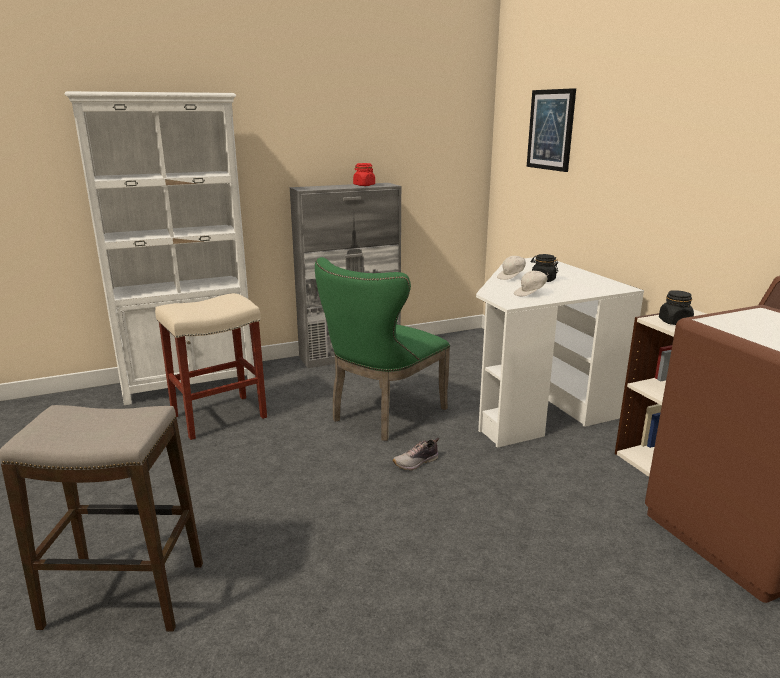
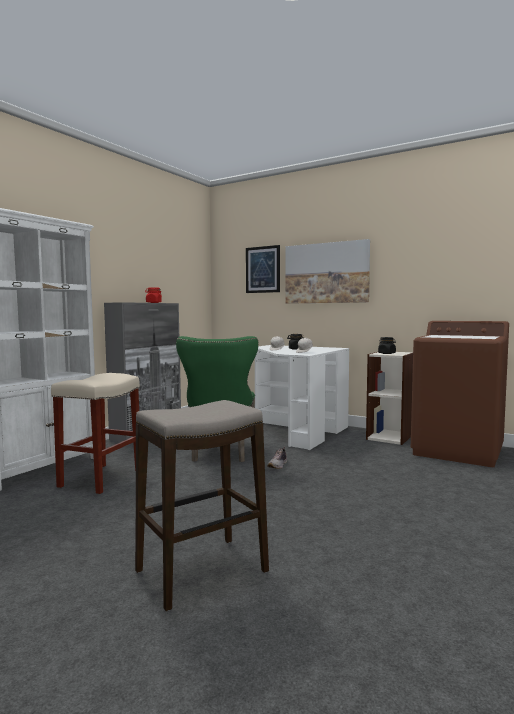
camera: 35 degrees left, 15 degrees down
none -> picture [286,239,370,304]

